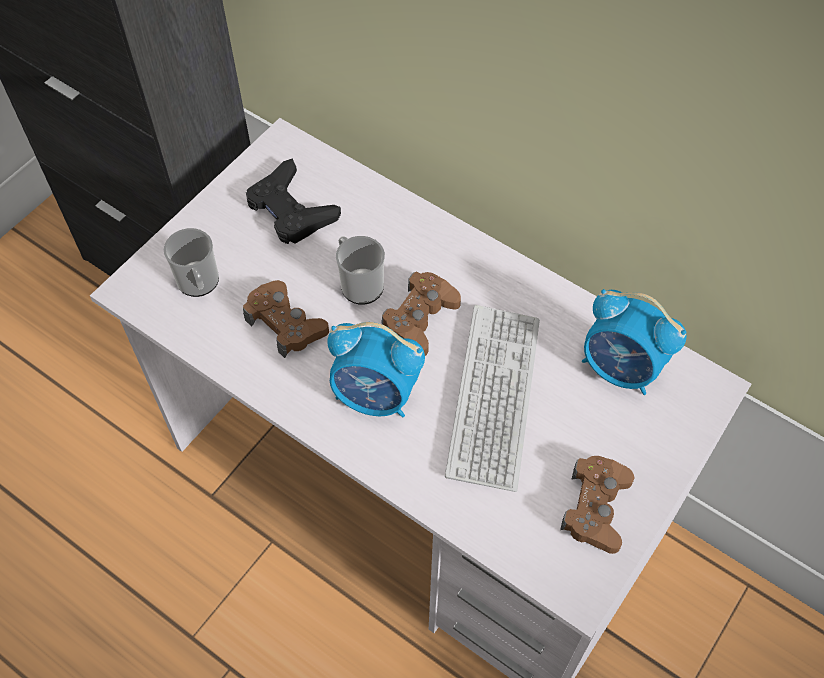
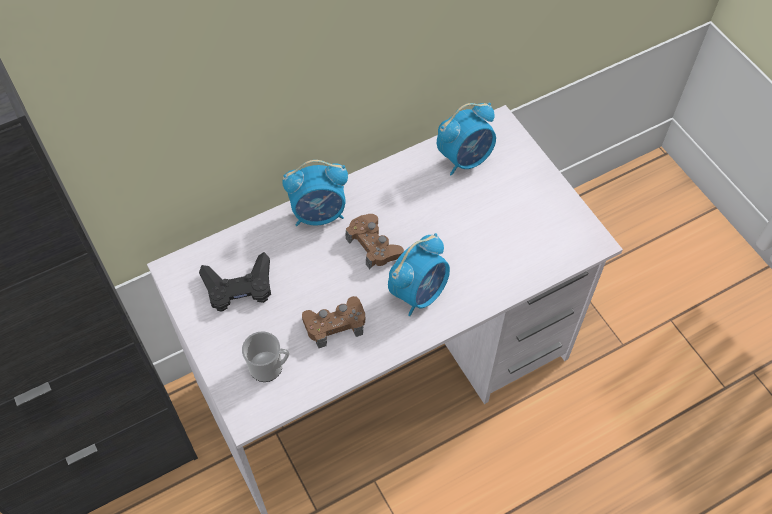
camera: 65 degrees left, 0 degrees up
mug [336,236,385,305] -> none
keyboard [445,305,540,492] -> none
brown game controller [560,456,634,554] -> none
none -> alarm clock [282,160,348,226]

